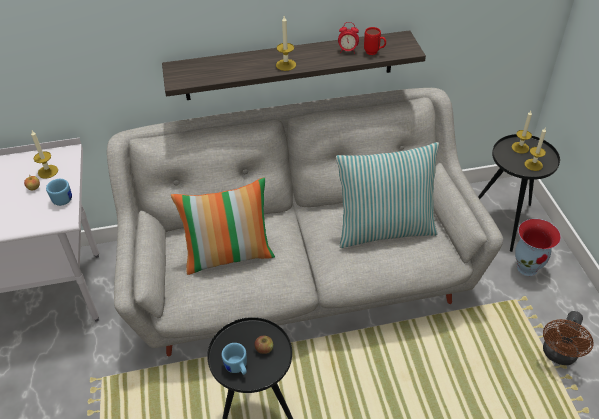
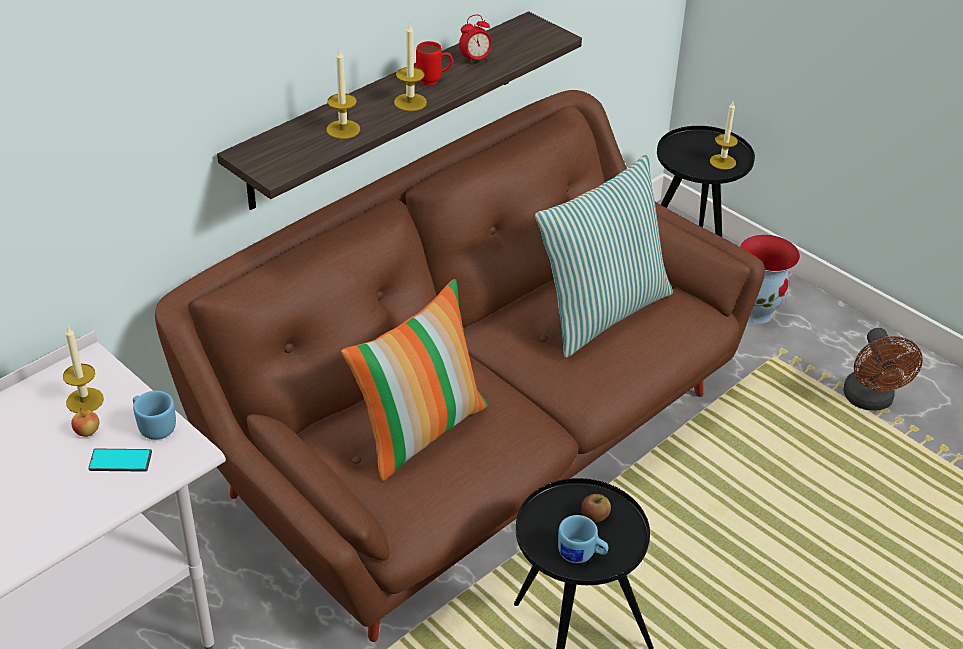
camera: 35 degrees left, 5 degrees down
grey sofa [107,88,503,357] -> brown sofa [155,90,765,642]
red mug [364,27,386,55] -> red mug moved to [416,41,453,86]
candle [511,111,532,154] -> candle moved to [326,48,360,139]
none -> phone [88,448,152,472]

